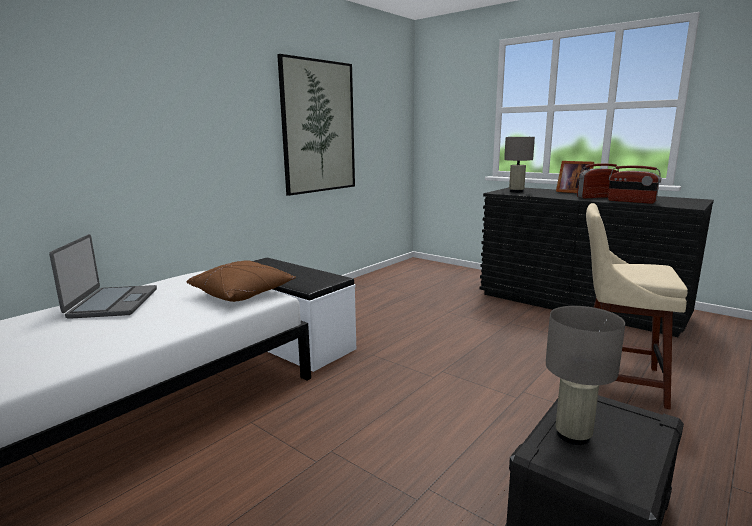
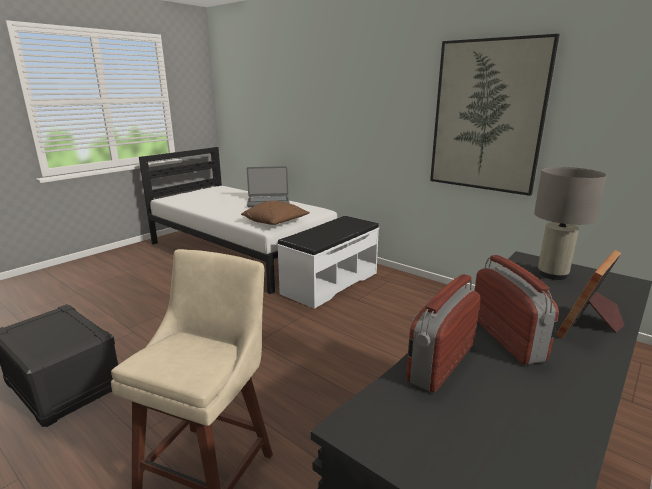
camera: 90 degrees right, 5 degrees up
grey table lamp [546,306,625,445] -> none

